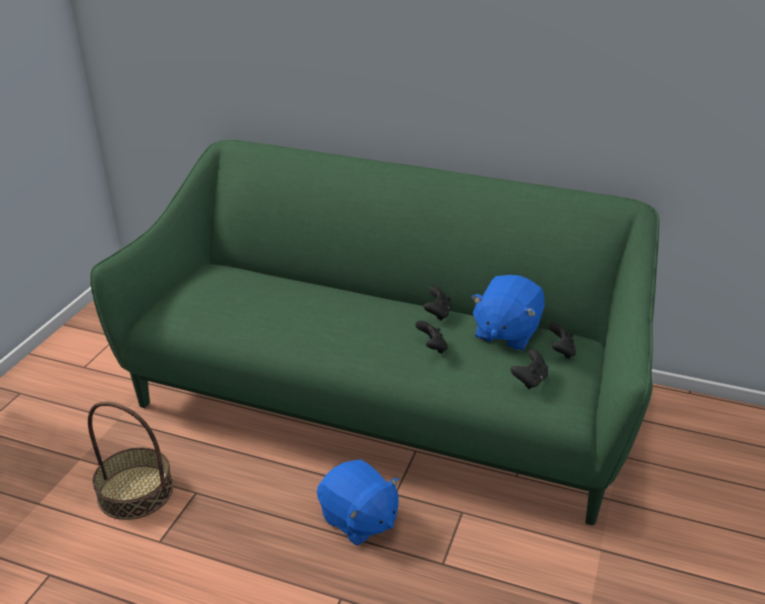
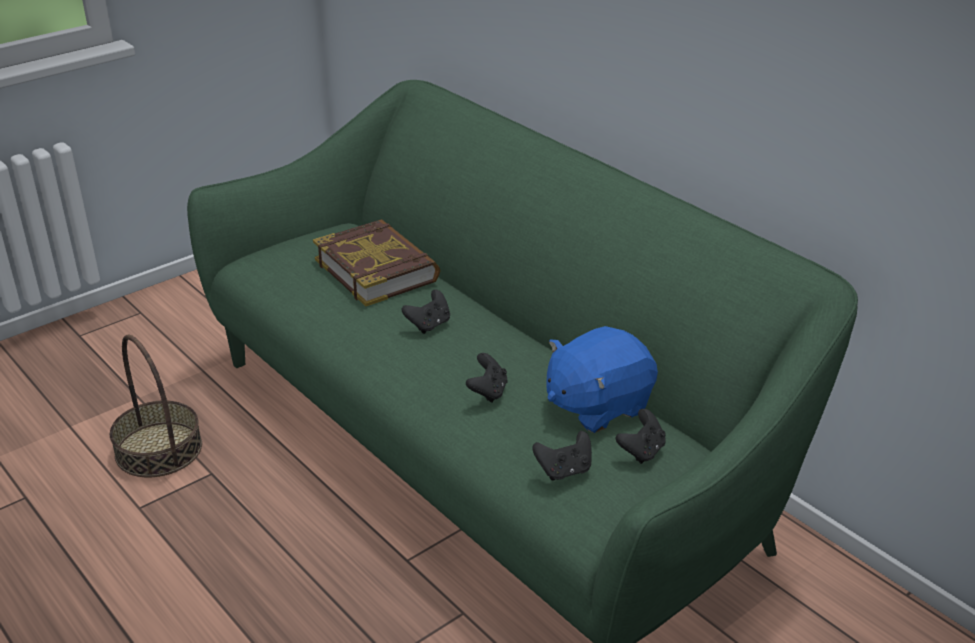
camera: 30 degrees right, 0 degrees up
blue plush toy [317,459,400,546] -> none
black game controller [424,286,451,321] -> black game controller moved to [402,289,450,334]
none -> book [313,219,441,306]

